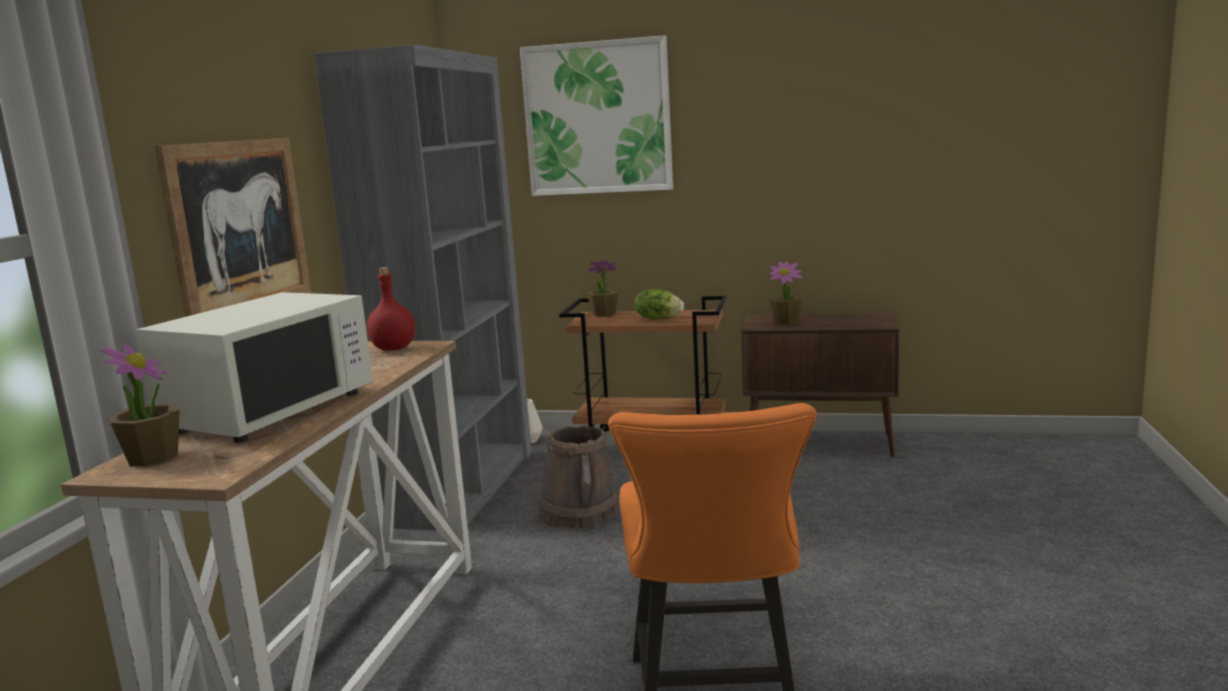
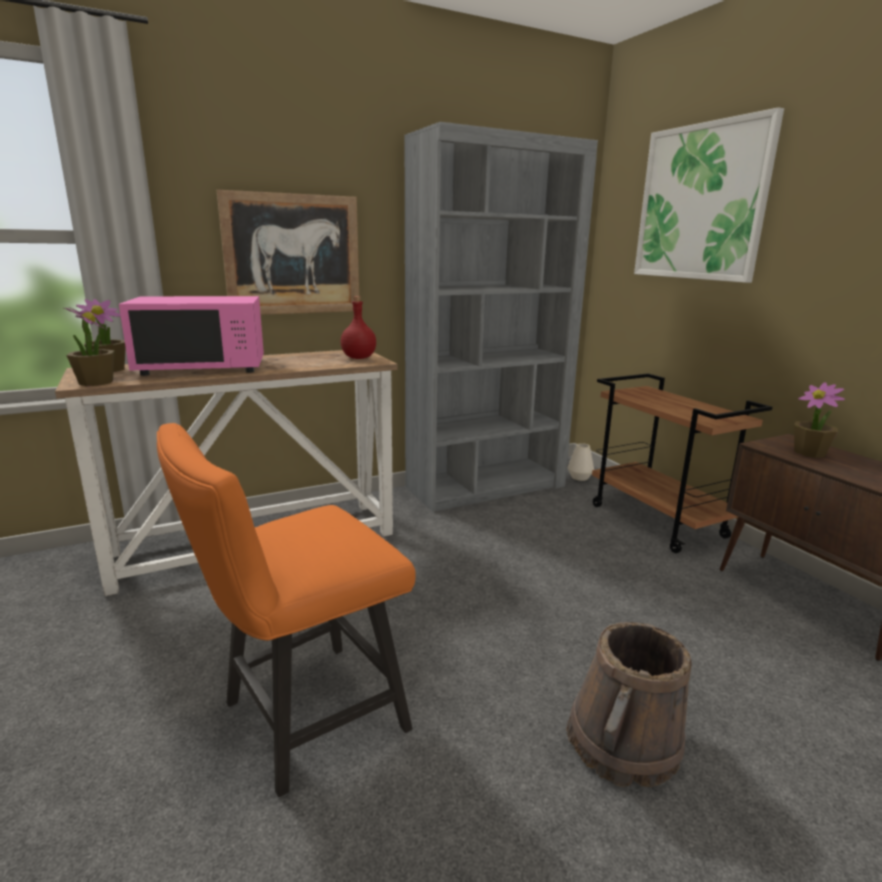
camera: 50 degrees right, 5 degrees up
white microwave [136,292,373,443] -> pink microwave [119,296,264,376]
brown bucket [539,425,617,529] -> brown bucket moved to [566,622,692,787]
potted plant [587,260,619,317] -> potted plant moved to [64,307,115,386]
lettuce [635,289,684,319] -> none

